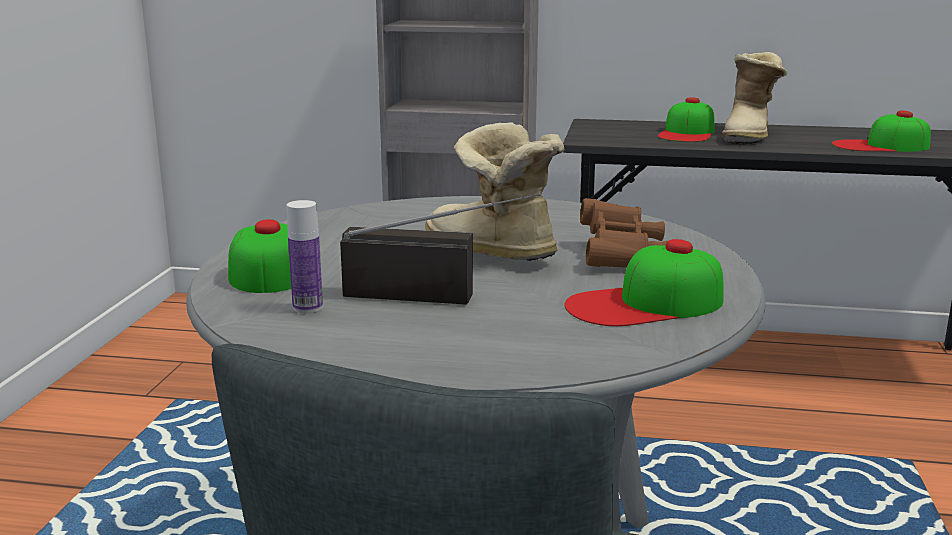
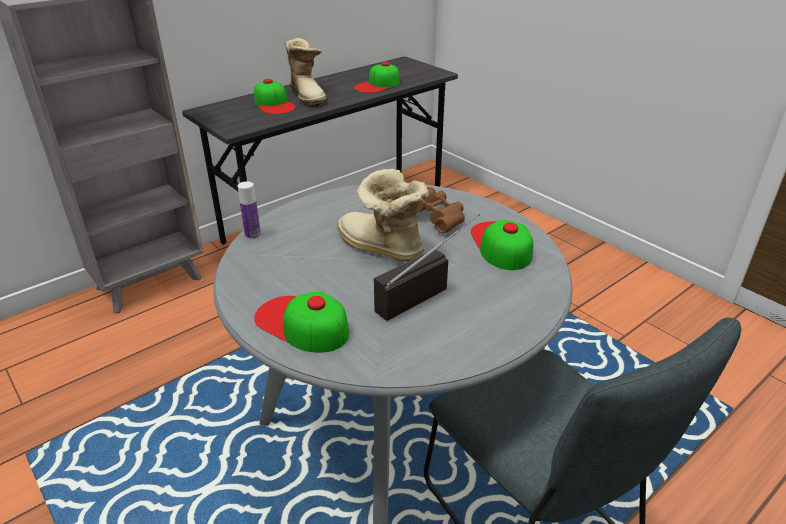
camera: 50 degrees left, 15 degrees up
bottle [287,200,323,313] -> bottle moved to [238,181,261,239]
boot [425,123,565,261] -> boot turned 45 degrees clockwise [337,169,429,261]
cap [565,239,724,326] -> cap turned 150 degrees clockwise [471,220,533,270]

